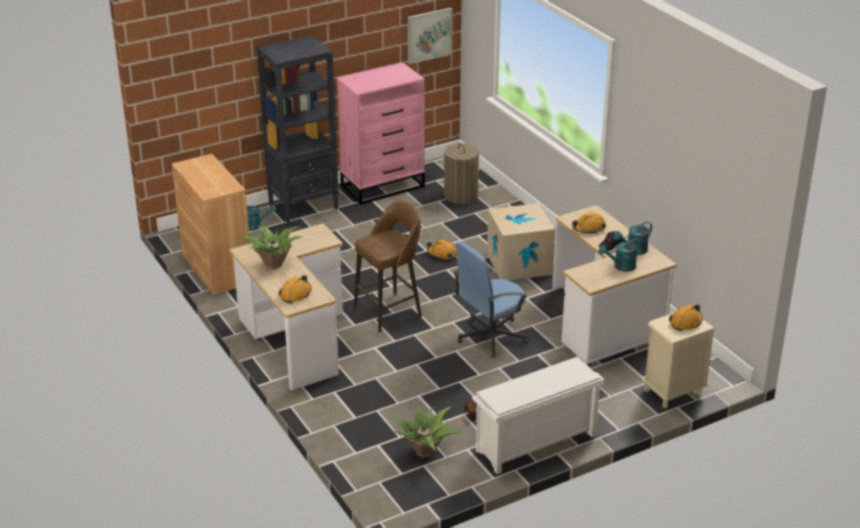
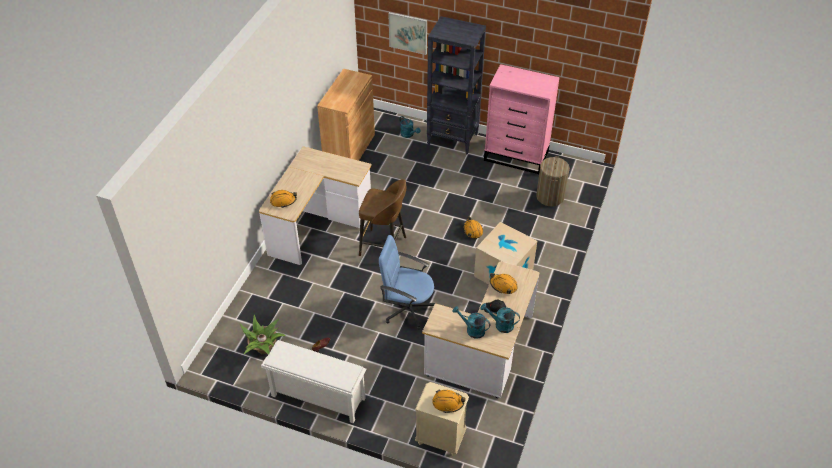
camera: 50 degrees right, 15 degrees up
potted plant [237,225,303,269] -> none
picture [408,8,452,64] -> picture moved to [388,12,427,55]

